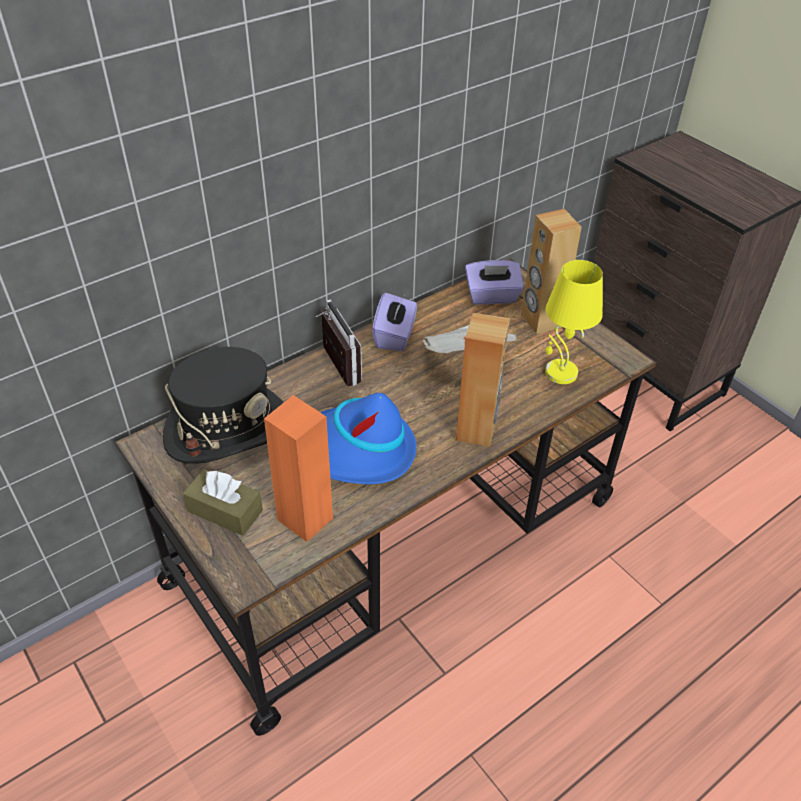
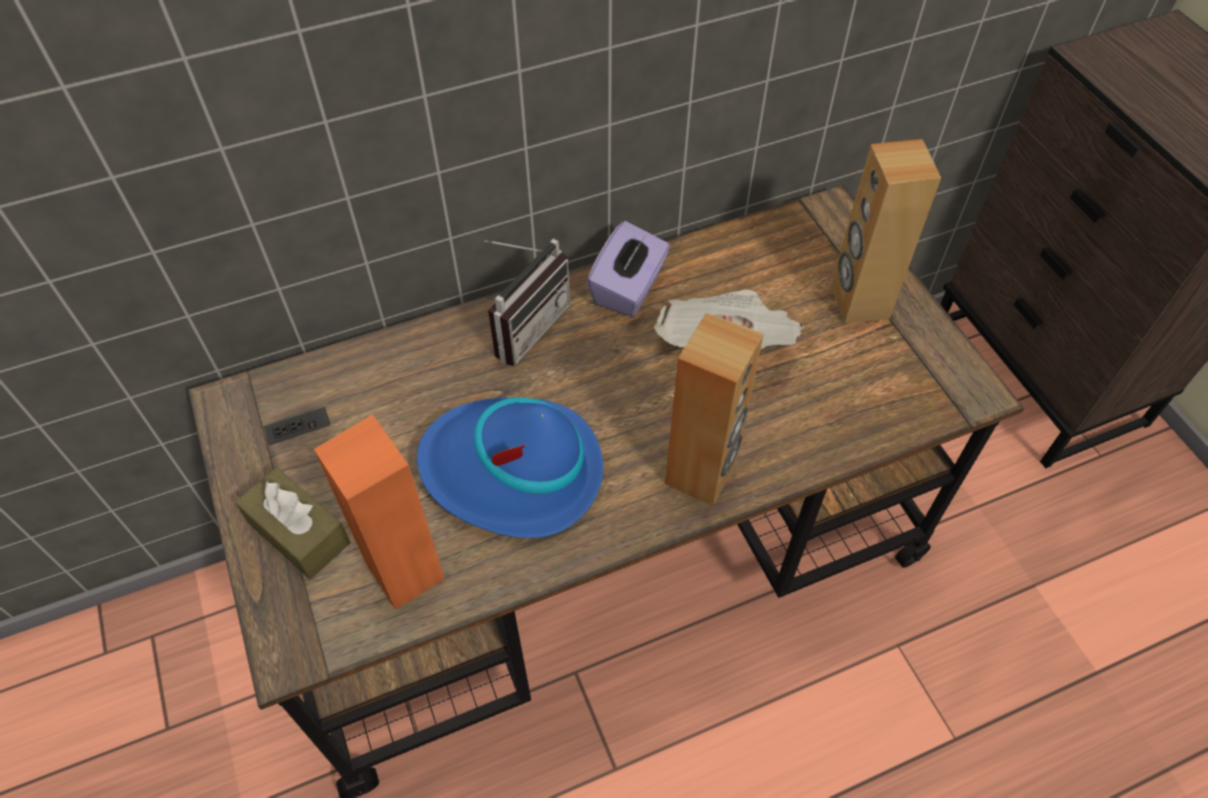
camera: 15 degrees right, 10 degrees up
black hat [163,347,284,464] -> none
radio [316,300,362,386] -> radio turned 45 degrees clockwise [485,239,570,366]
purple tissue box [465,260,524,305] -> none
yellow table lamp [545,260,603,384] -> none

